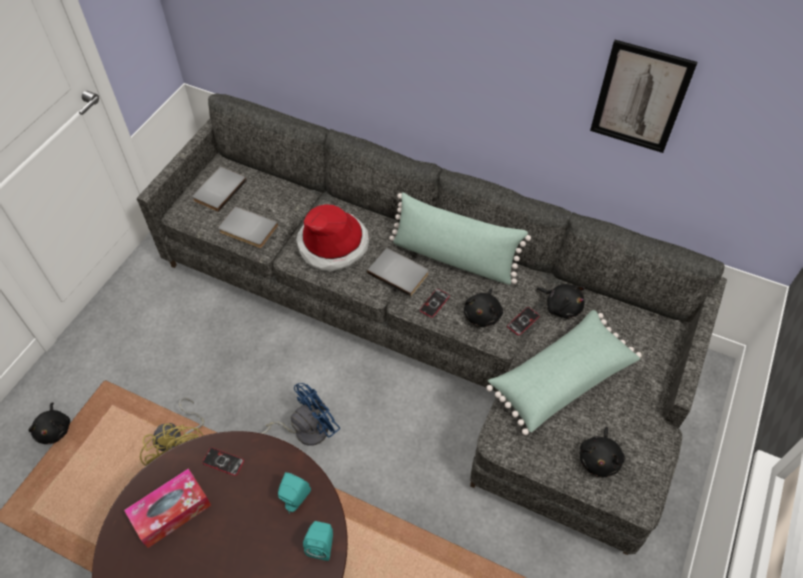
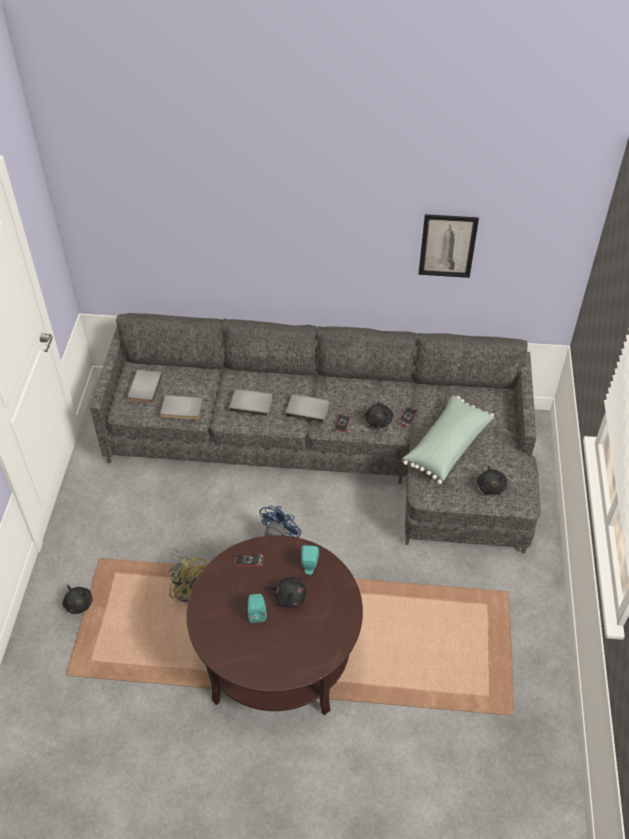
camera: 20 degrees left, 5 degrees down
tissue box [124,468,211,548] -> none
hat [296,204,369,271] -> grey book [229,389,273,416]
turquoise speaker [303,521,333,561] -> turquoise speaker moved to [248,594,267,623]
green pillow [389,192,531,285] -> none
black plush toy [537,284,585,318] -> black plush toy moved to [264,577,307,608]

